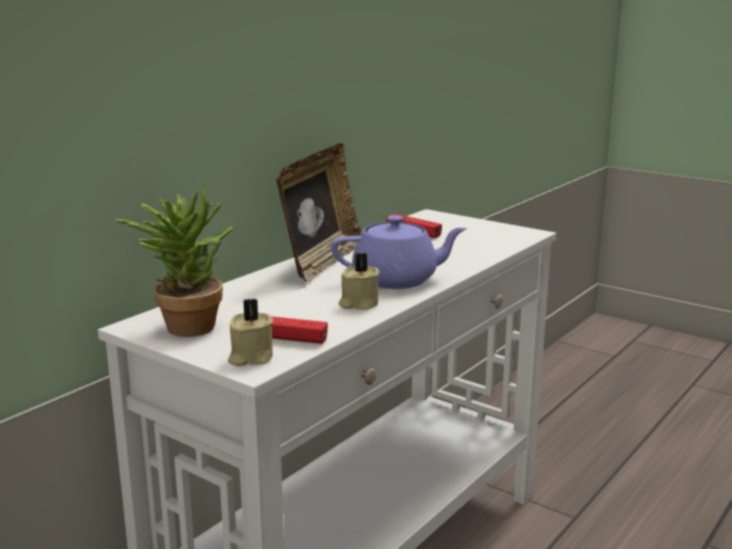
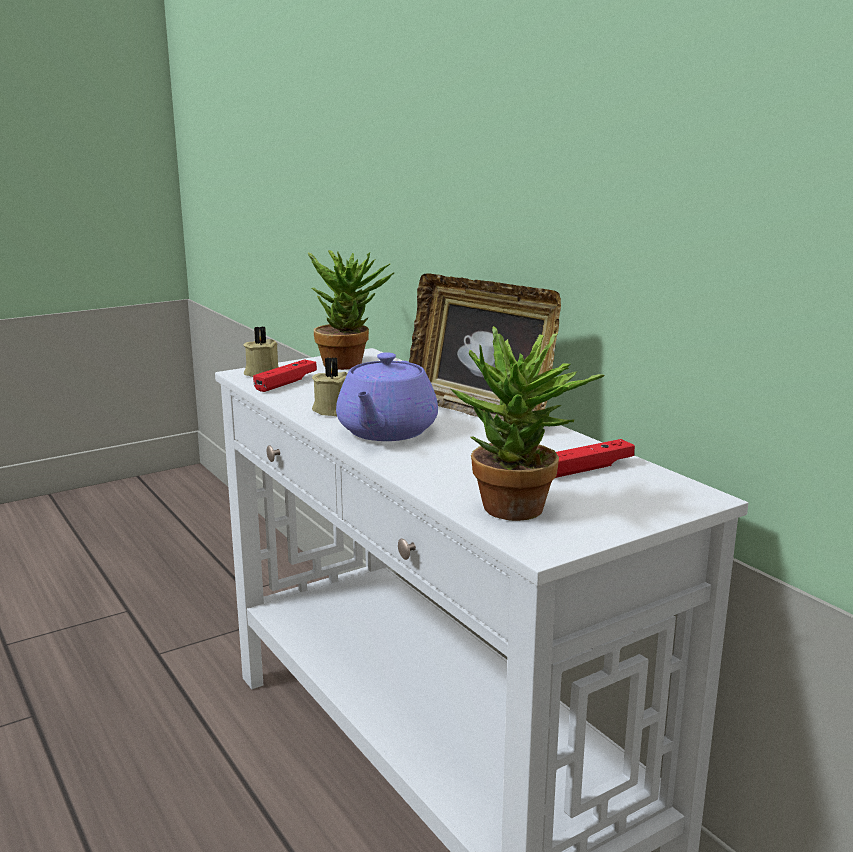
camera: 110 degrees right, 0 degrees up
none -> potted plant [451,326,605,521]

